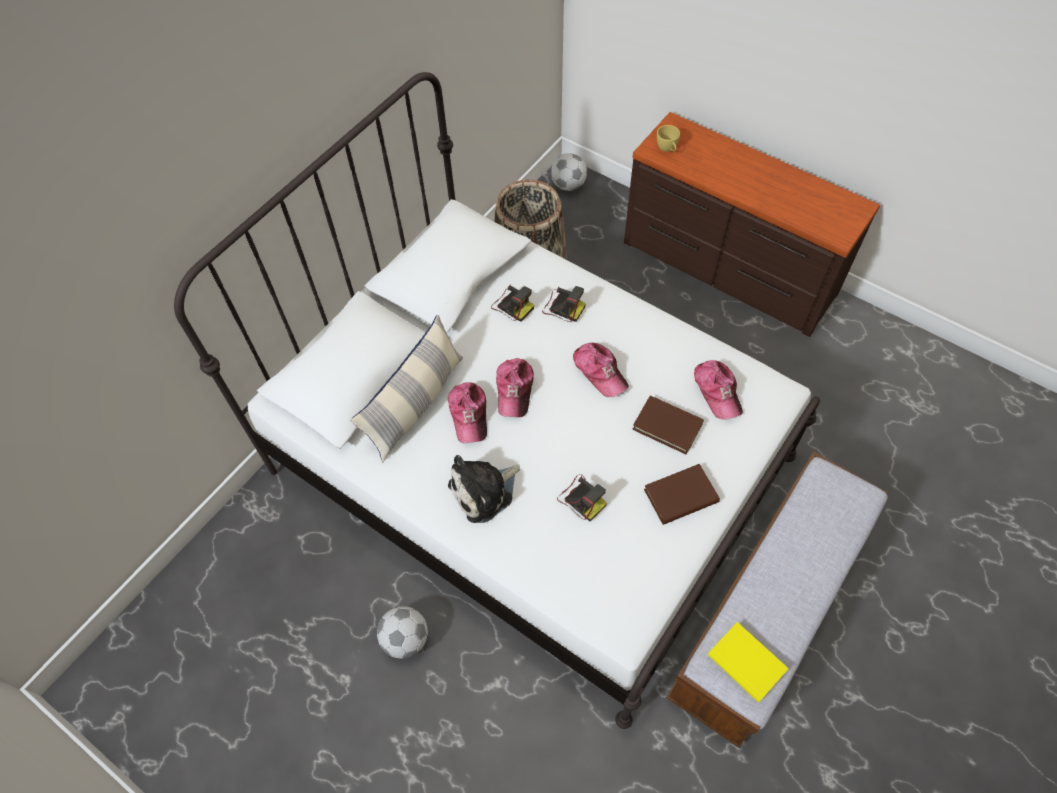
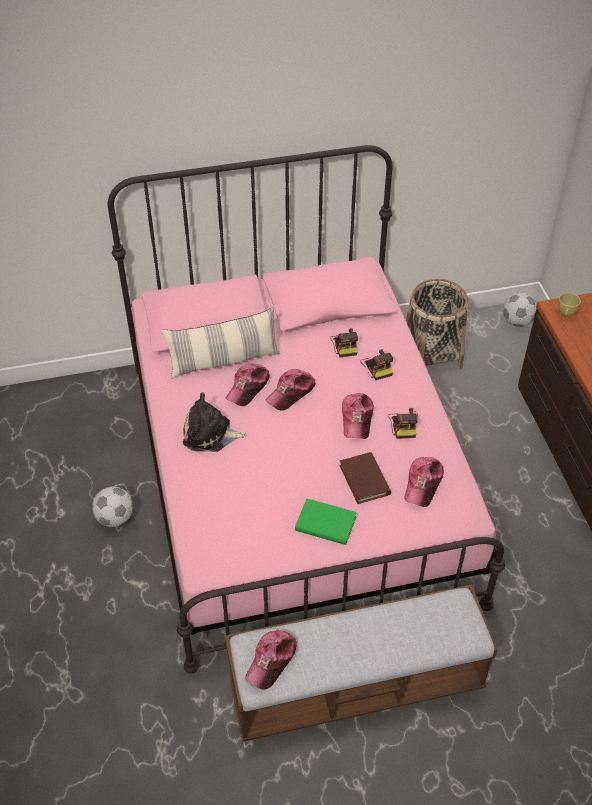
camera: 40 degrees right, 10 degrees down
white bed [174,72,820,729] -> pink bed [108,145,505,674]
camera [557,474,607,521] -> camera moved to [388,408,418,439]
brown book [644,464,720,525] -> green book [295,499,357,545]
yellow book [708,622,789,702] -> cap [245,630,297,690]

